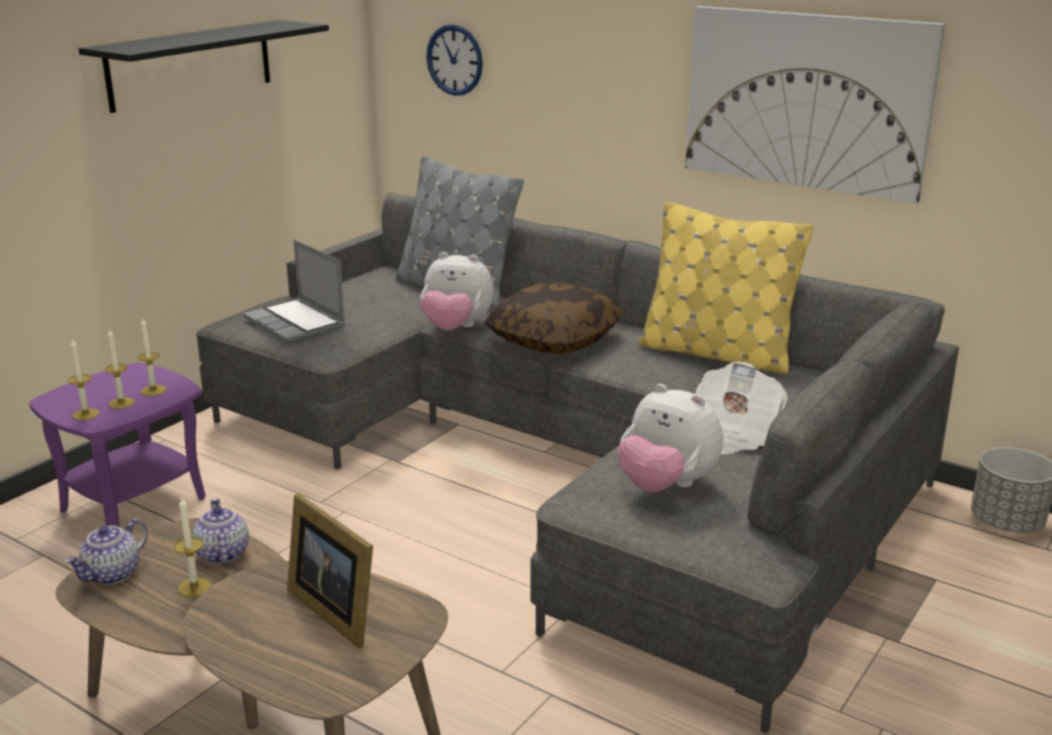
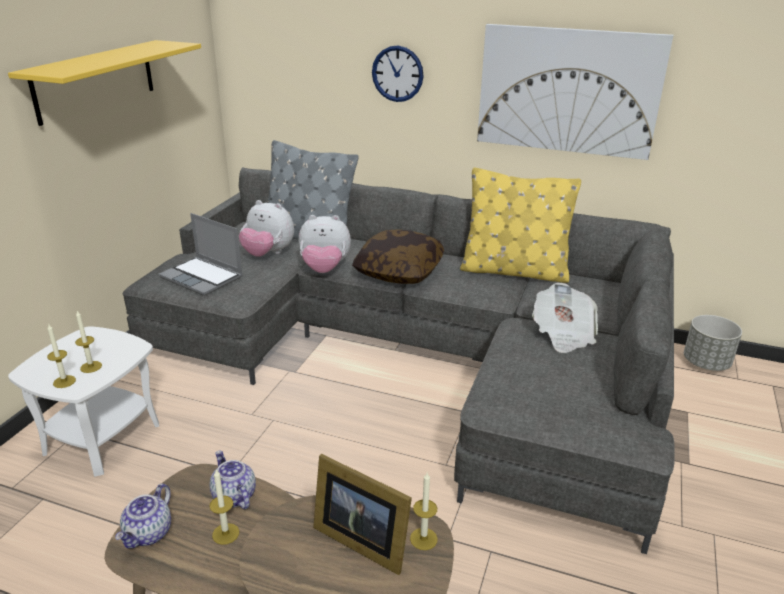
camera: 15 degrees left, 5 degrees up
purple side table [29,363,206,527] -> white side table [8,326,159,477]
black shelf [79,20,329,113] -> yellow shelf [8,40,201,126]
candle [137,318,166,396] -> candle moved to [410,473,438,550]
wall clock [426,25,483,96] -> wall clock moved to [372,46,424,102]
plush toy [618,384,723,492] -> plush toy moved to [239,200,294,257]

